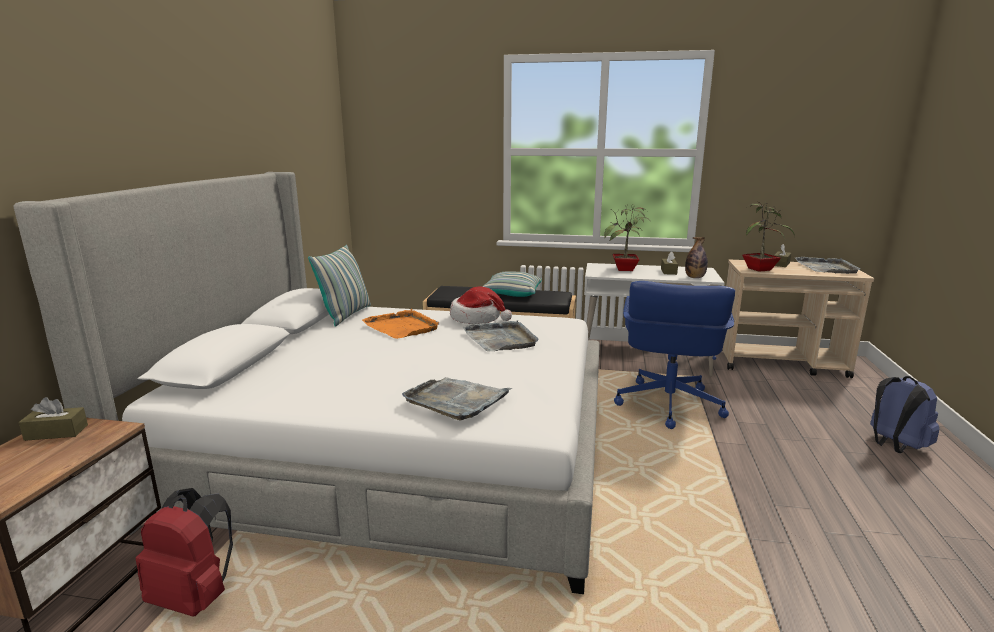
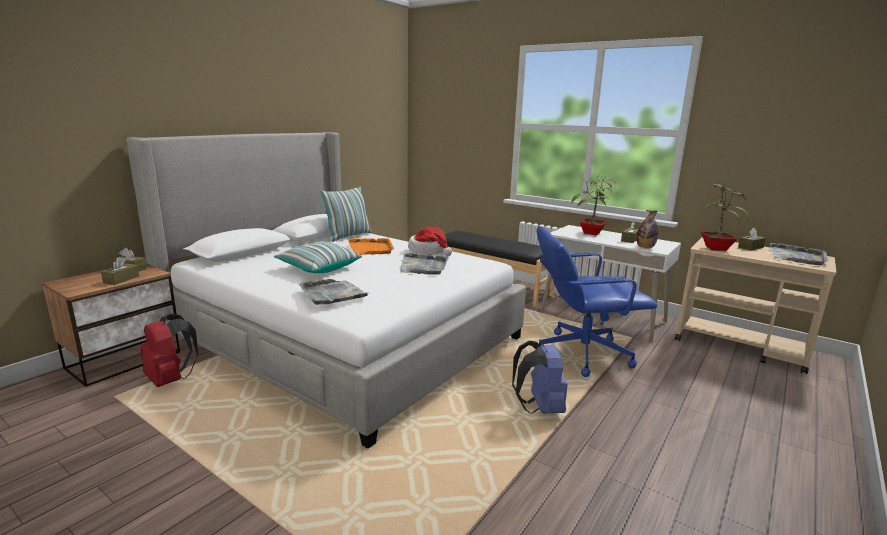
camera: 25 degrees right, 0 degrees up
pillow [482,271,542,297] -> pillow moved to [274,241,362,273]
blue office chair [614,281,735,429] -> blue office chair turned 45 degrees clockwise [535,226,657,377]
blue backpack [870,376,939,453] -> blue backpack moved to [512,341,568,414]
none -> brown tissue box [101,257,139,285]

